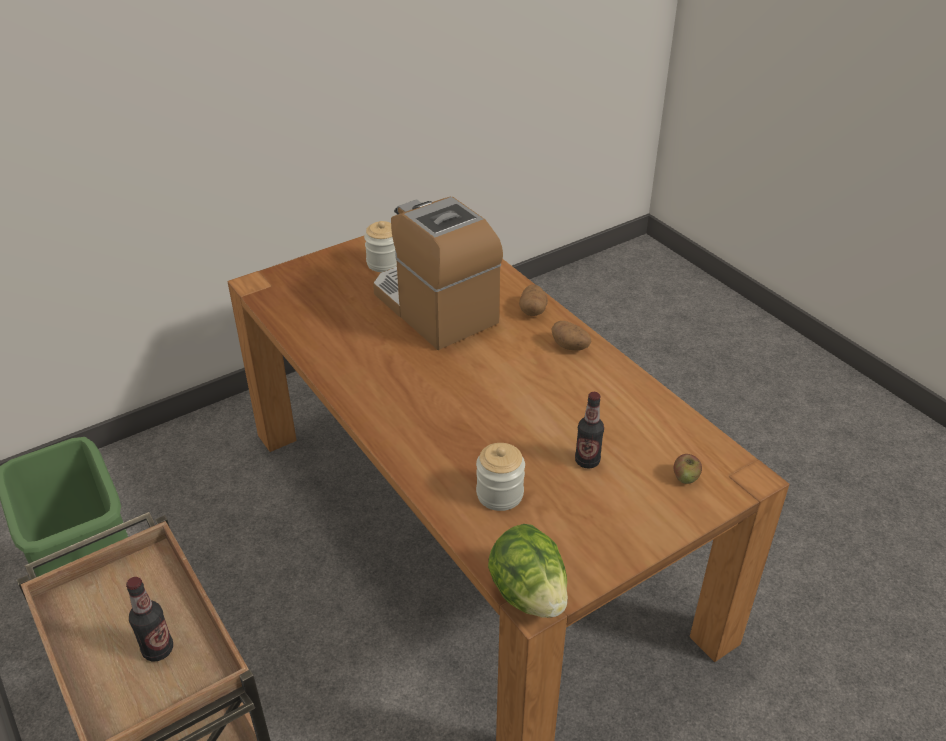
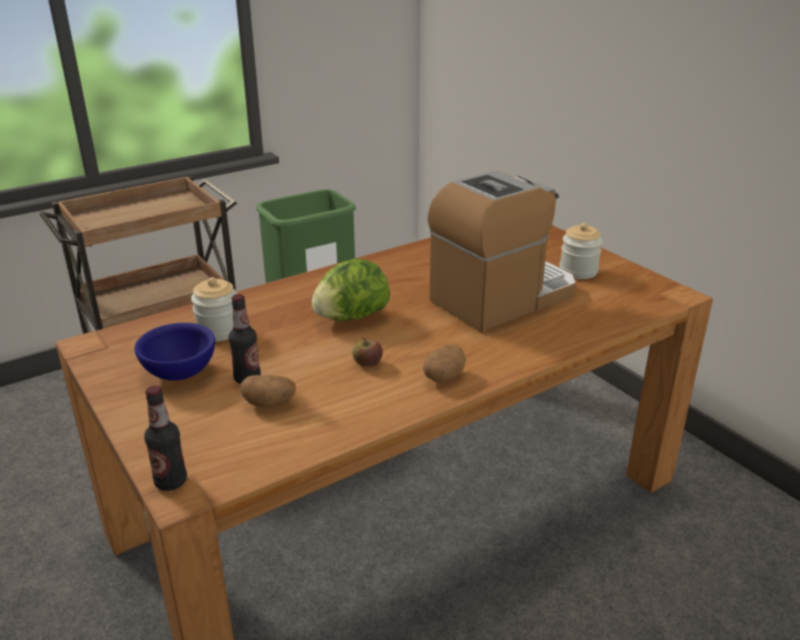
camera: 90 degrees right, 10 degrees down
bottle [126,577,173,662] -> bottle moved to [144,385,187,491]
lettuce [488,524,568,618] -> lettuce moved to [312,259,390,321]
potato [519,285,548,316] -> potato moved to [240,375,296,408]
apple [674,454,702,484] -> apple moved to [352,337,383,366]
none -> blue bowl [135,323,215,381]

